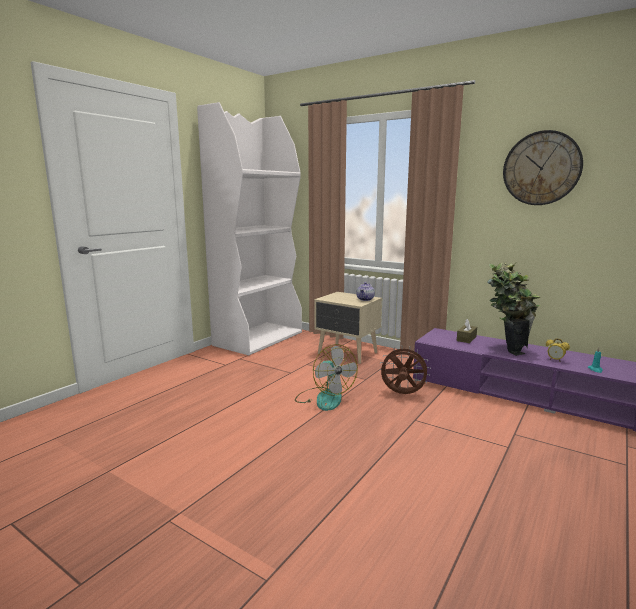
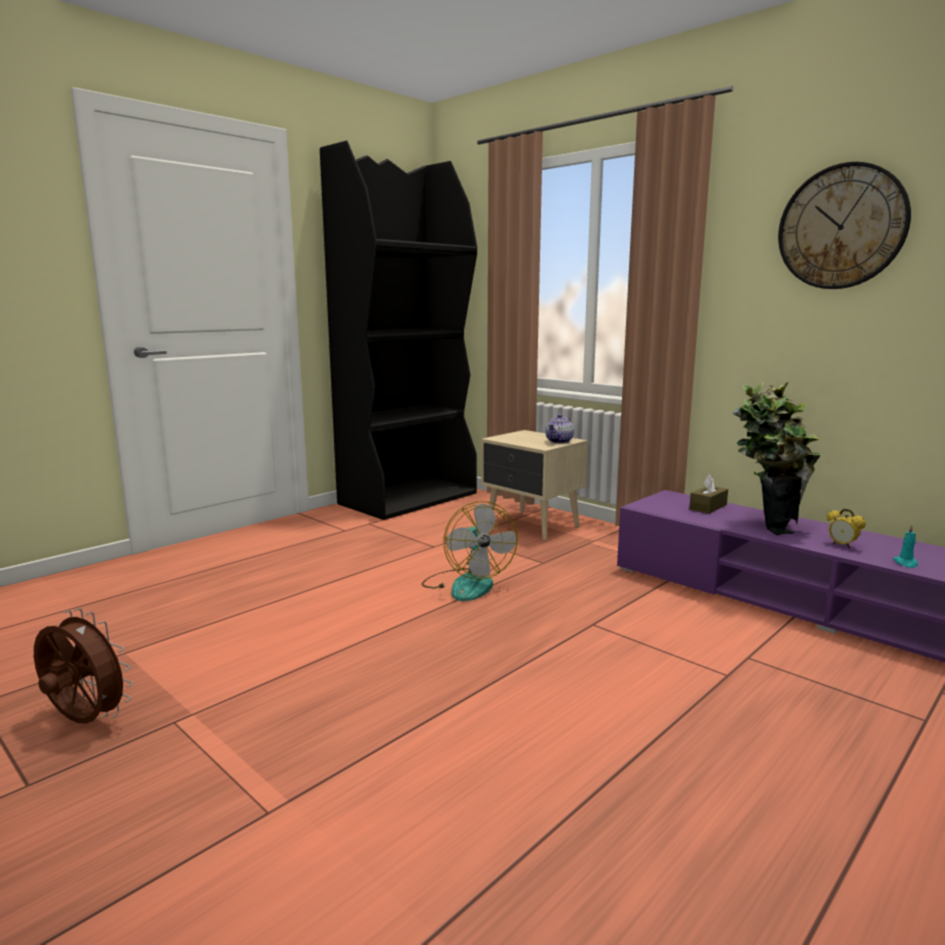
camera: 10 degrees right, 0 degrees up
white bookcase [197,102,302,355] -> black bookcase [320,141,477,520]
brown fan [380,346,431,394] -> brown fan moved to [34,608,133,724]

